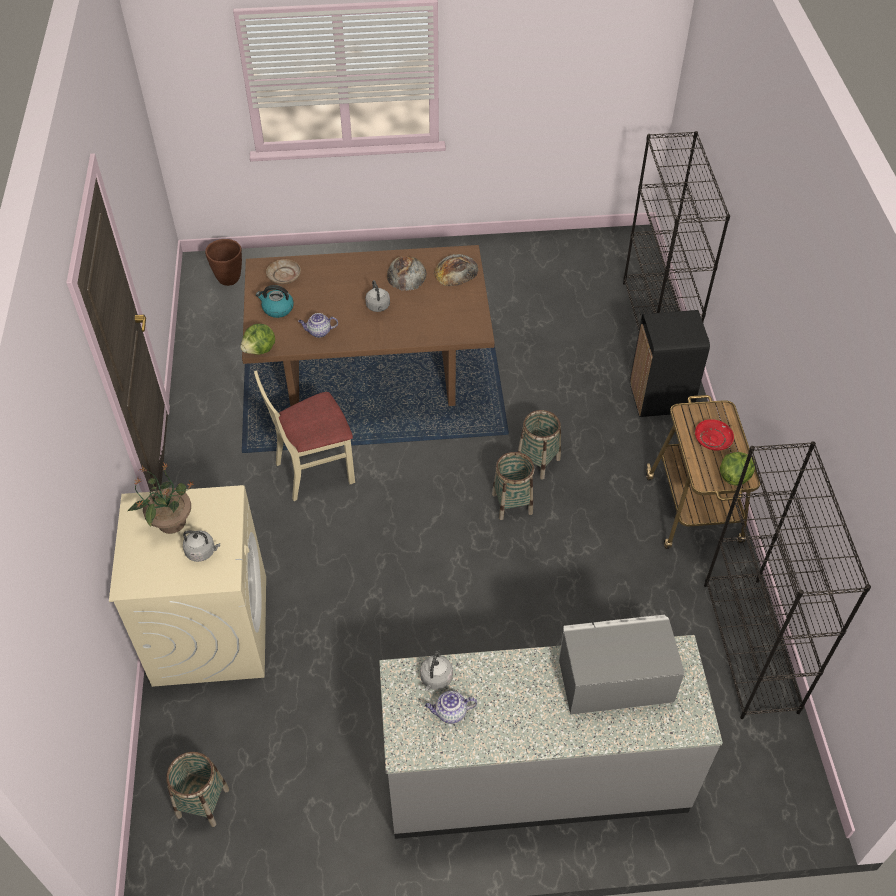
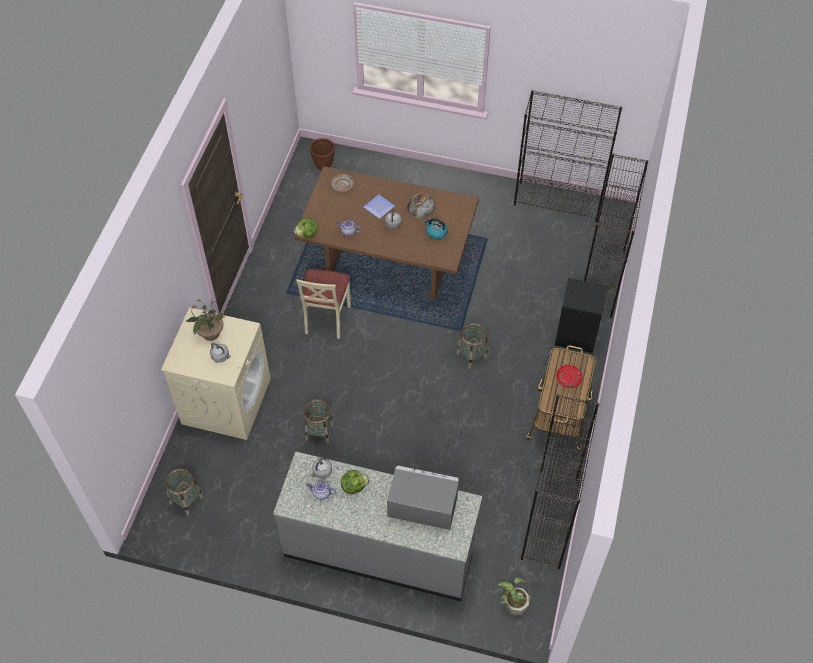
camera: 20 degrees right, 5 degrees up
beige chair [254,370,355,501] -> beige chair turned 75 degrees counterclockwise [296,269,351,339]
kettle [256,285,294,318] -> kettle moved to [424,218,448,240]
bread [434,254,478,286] -> none
basket [492,452,535,520] -> basket moved to [303,399,333,444]
lettuce [720,452,755,486] -> lettuce moved to [341,470,369,494]
none -> plate [364,194,395,219]
none -> potted plant [498,578,530,616]
none -> black bookcase [514,90,622,222]

